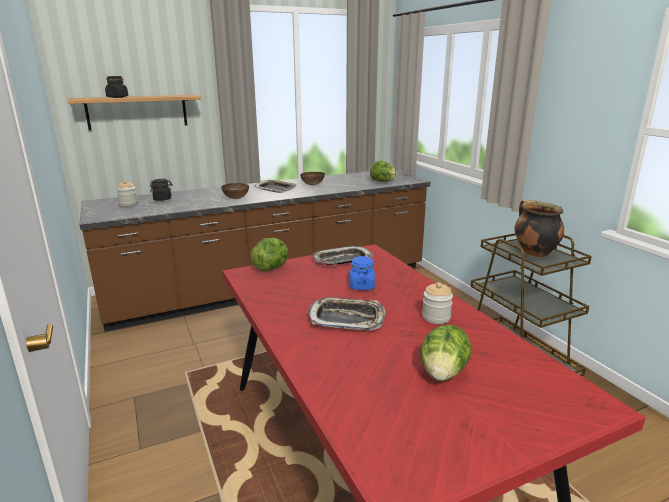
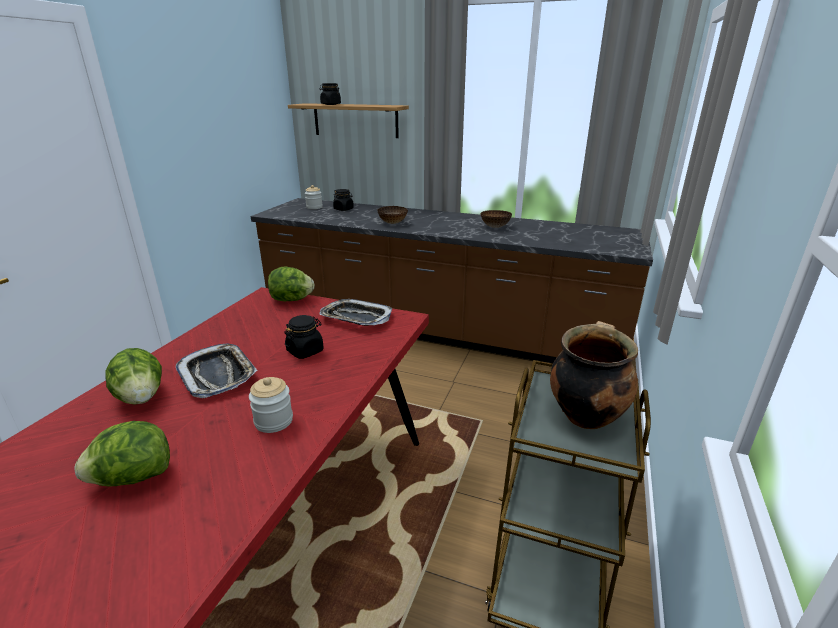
camera: 45 degrees right, 5 degrees up
tray [254,180,297,193] -> none
blue jar [350,256,375,290] -> black jar [284,315,324,359]
lettuce [370,160,397,182] -> lettuce moved to [105,348,162,405]

